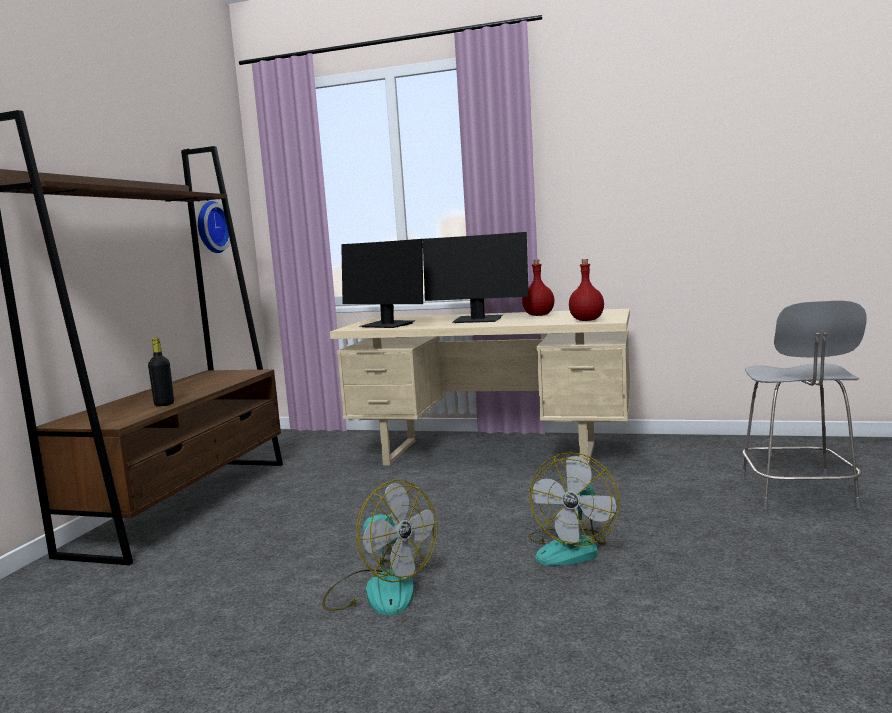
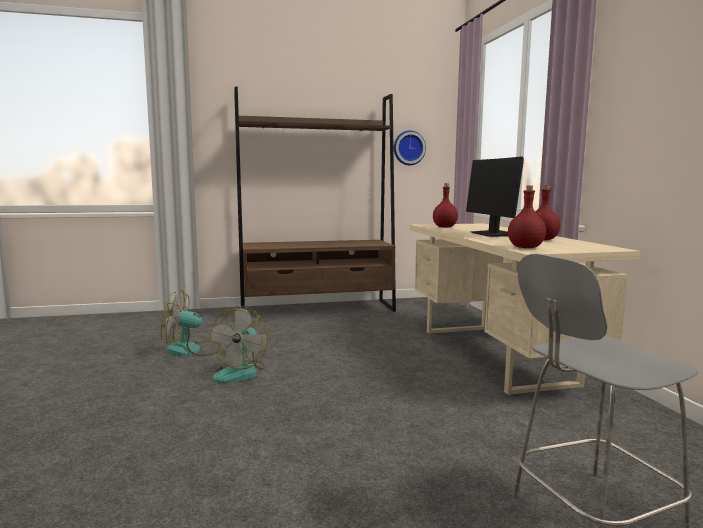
camera: 60 degrees right, 0 degrees up
black bottle [148,338,174,407] -> none
monitor [341,239,423,328] -> red bottle [433,183,458,228]
fan [528,452,620,566] -> fan moved to [161,290,221,356]

